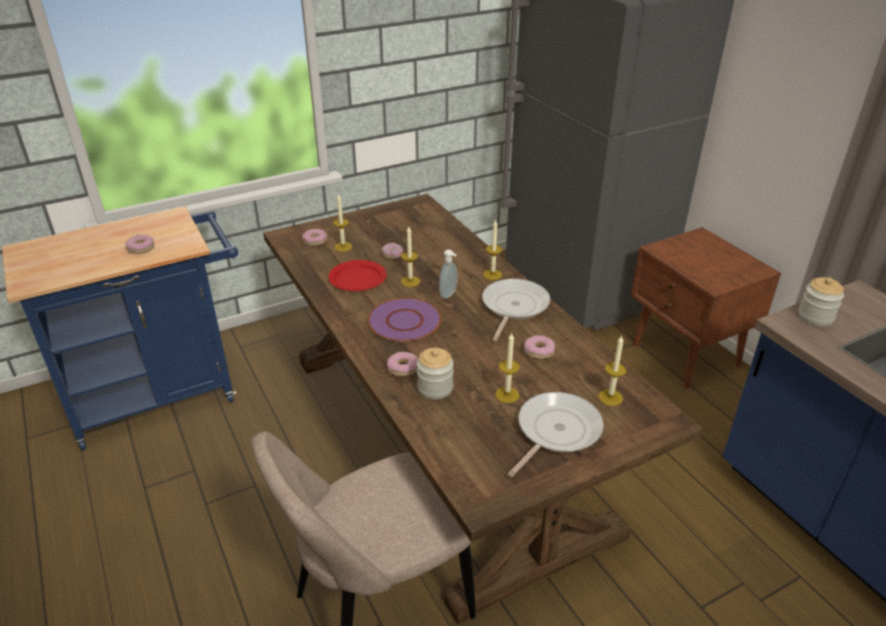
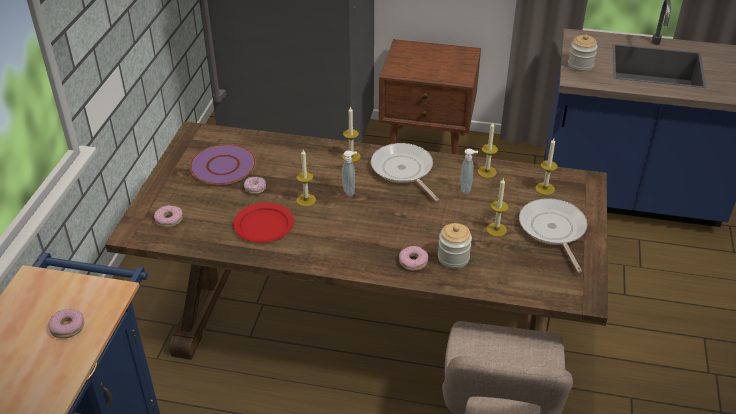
camera: 50 degrees left, 5 degrees up
candle [333,193,352,252] -> candle moved to [478,122,498,178]
purple plate [368,298,442,342] -> purple plate moved to [190,144,256,185]
donut [524,335,555,359] -> soap dispenser [461,149,478,194]

